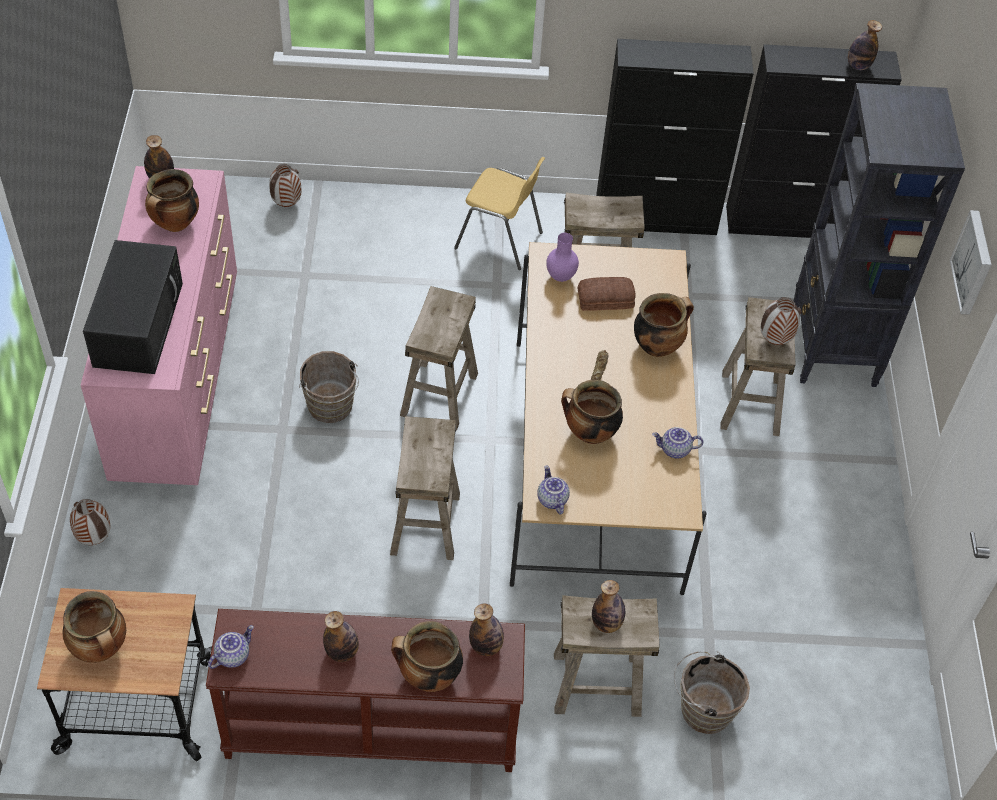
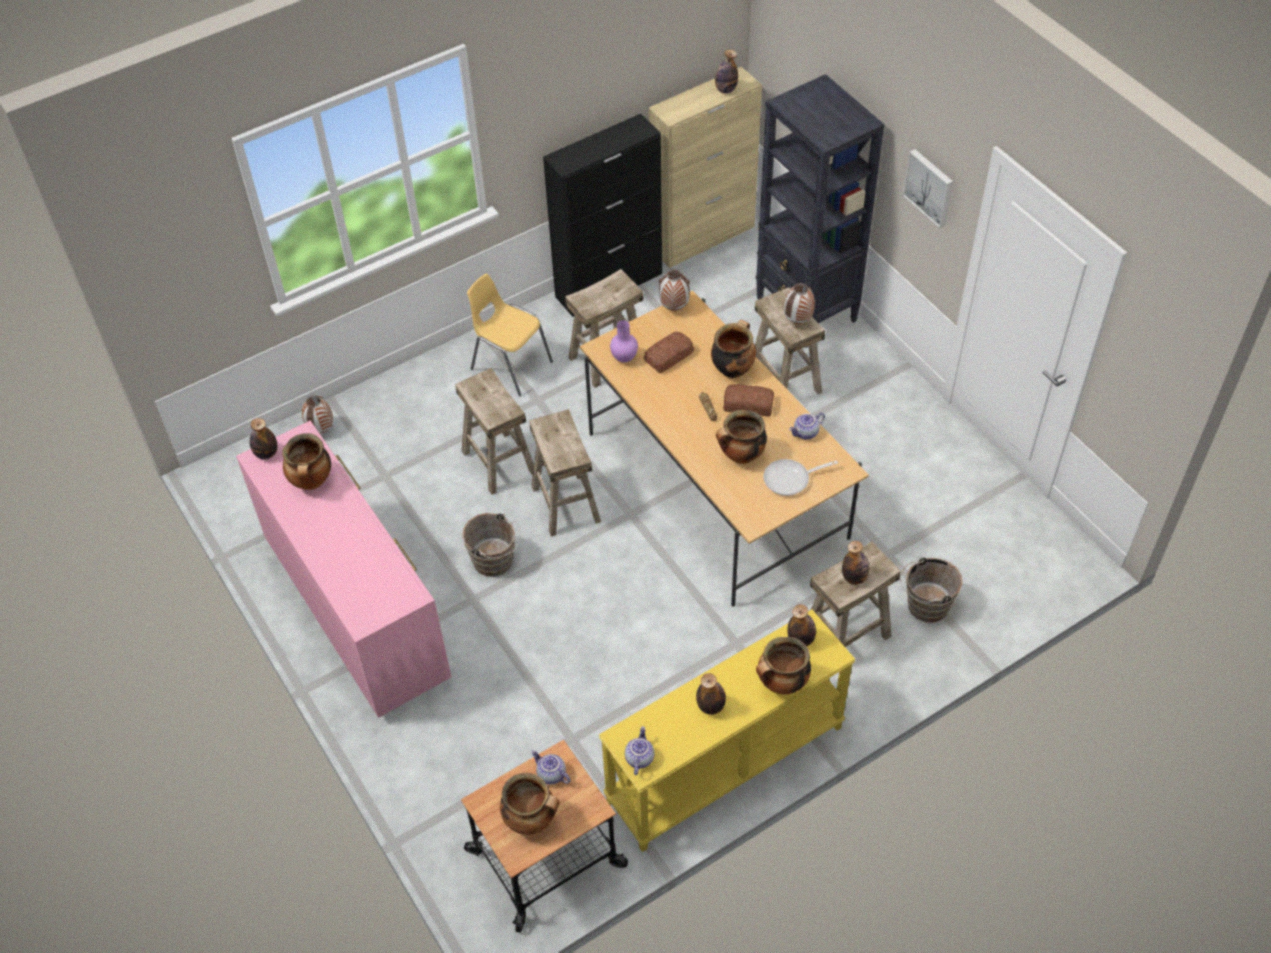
camera: 30 degrees left, 0 degrees up
vase [70,499,110,545] -> vase moved to [659,269,690,311]
black microwave [83,240,183,374] -> none
brown console table [206,609,525,772] -> yellow console table [599,609,856,852]
beige stool [390,416,460,560] -> beige stool moved to [455,368,534,495]
yellow chair [454,157,545,270] -> yellow chair turned 135 degrees counterclockwise [467,274,553,397]
teapot [537,465,570,514] -> teapot moved to [531,750,570,785]
black cabinet [726,44,902,238] -> beige cabinet [649,67,762,268]
none -> bread [723,384,774,416]
none -> frying pan [763,459,838,496]

